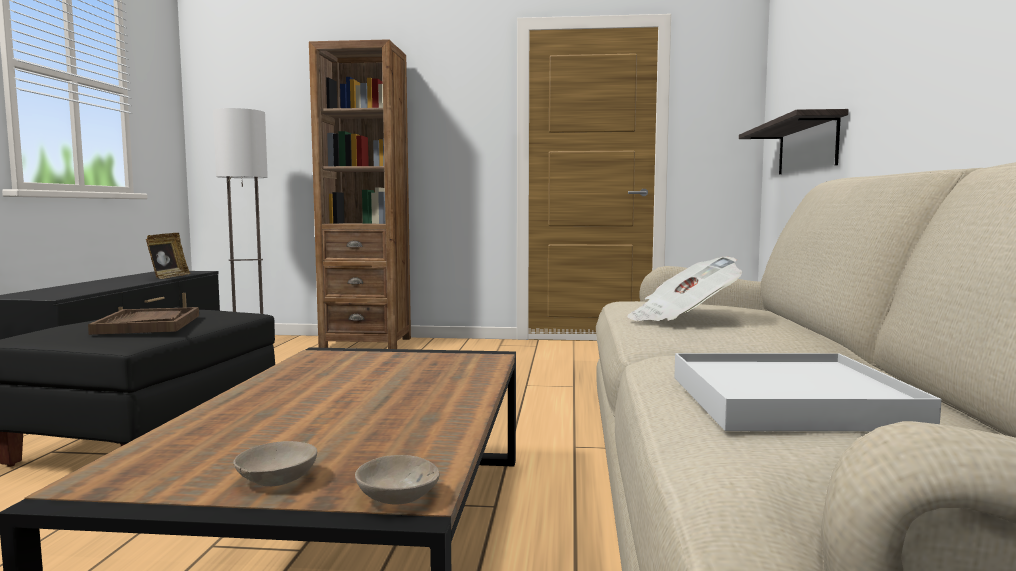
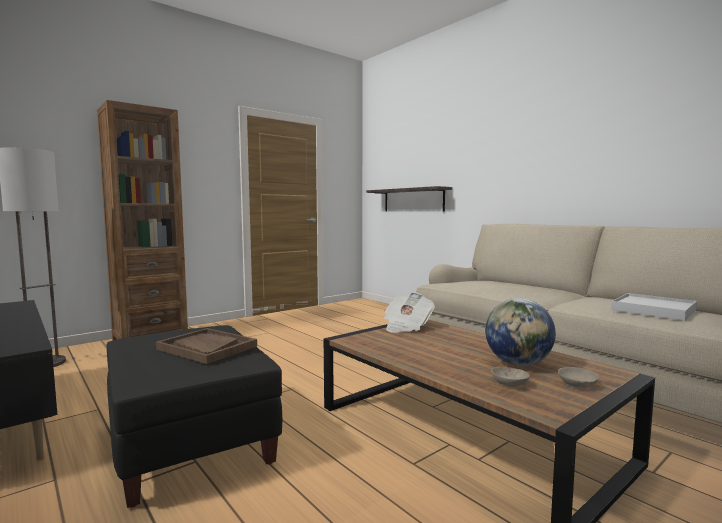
camera: 45 degrees left, 0 degrees up
picture frame [146,233,190,279] -> none
beige bowl [355,455,439,505] -> beige bowl moved to [491,367,530,387]
newspaper [627,257,742,321] -> newspaper moved to [384,292,435,333]
none -> globe [485,298,556,366]

